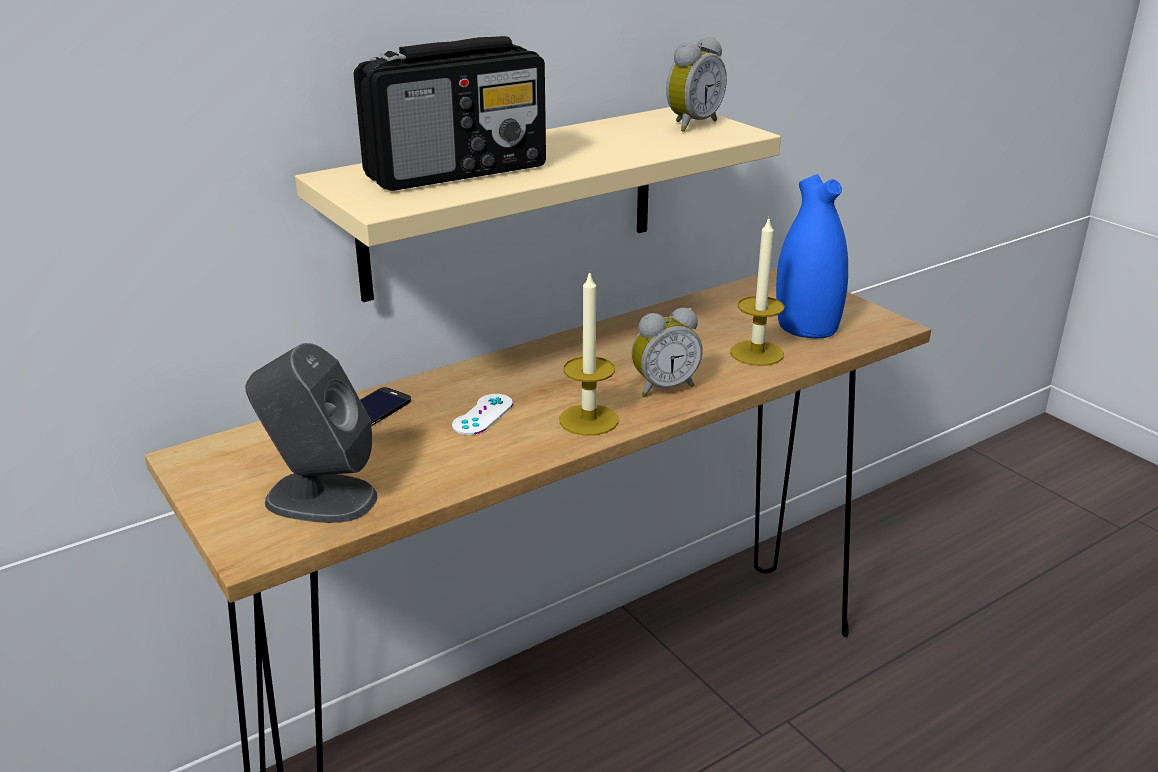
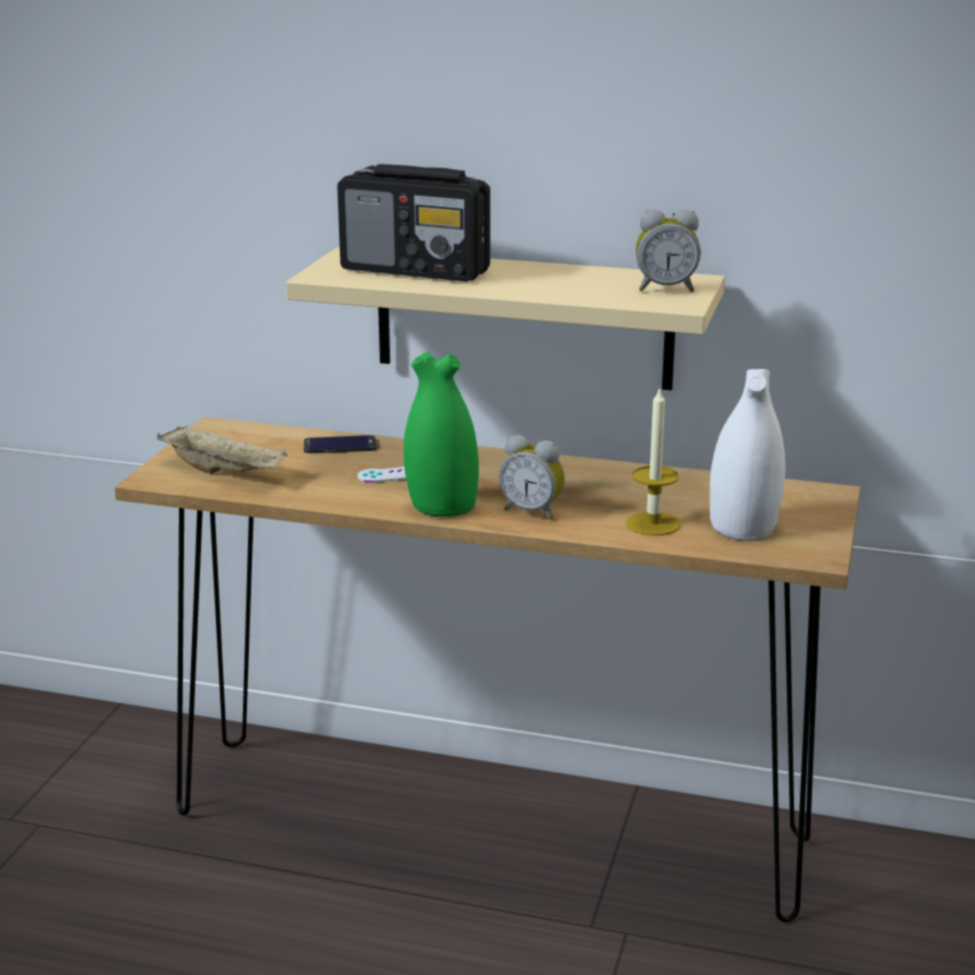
camera: 50 degrees right, 5 degrees down
grey speaker [245,343,378,523] -> beige tray [157,426,288,474]
candle [560,270,619,436] -> green vase [403,352,479,517]
blue vase [776,174,848,338] -> white vase [710,369,785,541]

